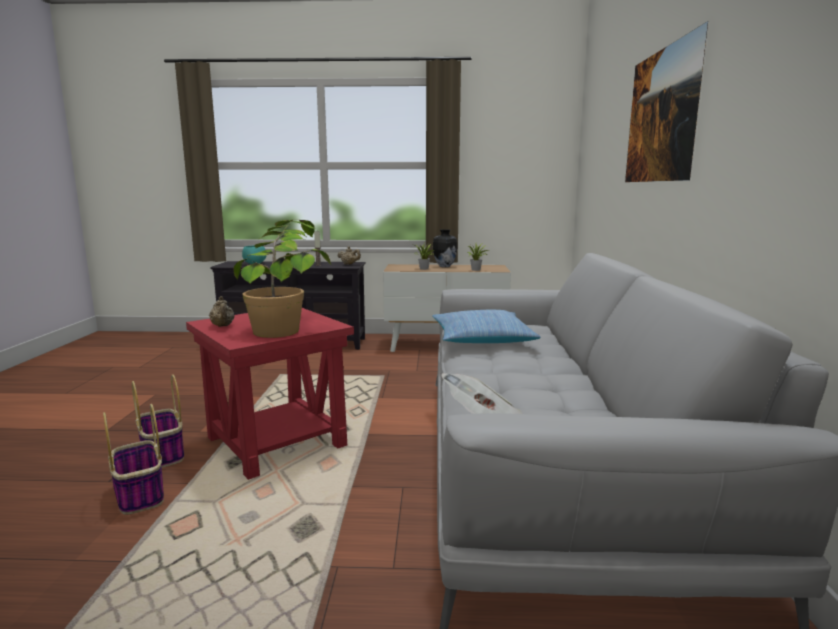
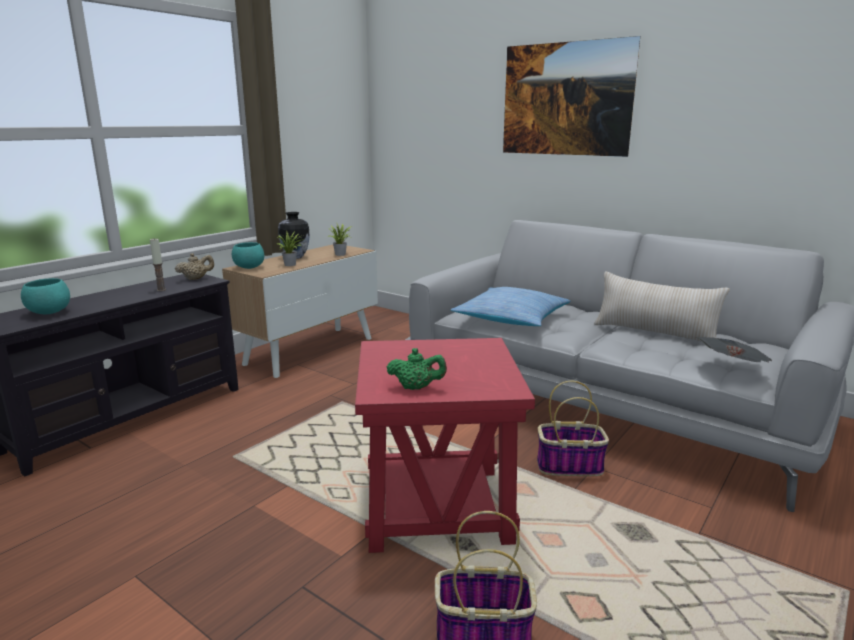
camera: 55 degrees left, 5 degrees up
basket [132,374,184,468] -> basket moved to [537,381,609,476]
beige teapot [209,296,235,327] -> green teapot [387,348,447,390]
potted plant [233,220,332,338] -> none
none -> turquoise bowl [232,242,264,269]
none -> beige pillow [594,271,730,341]

